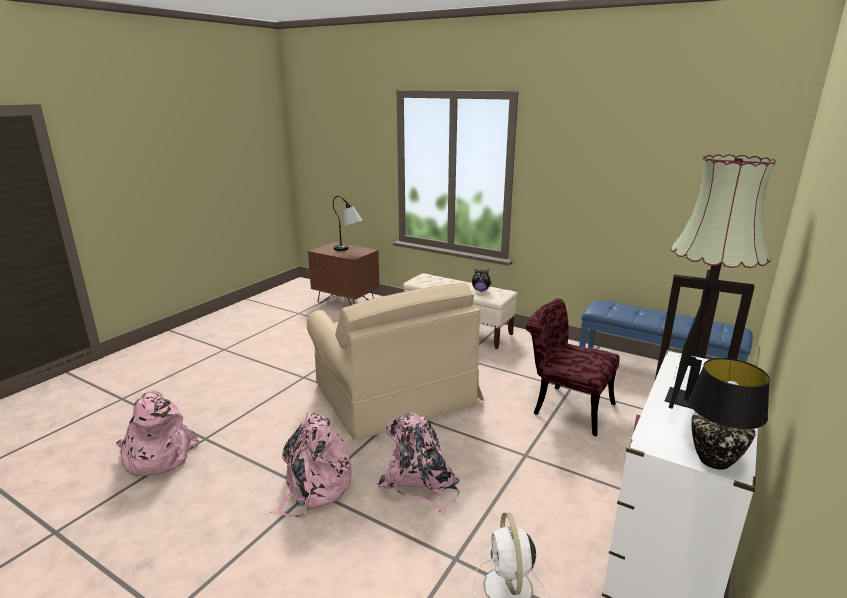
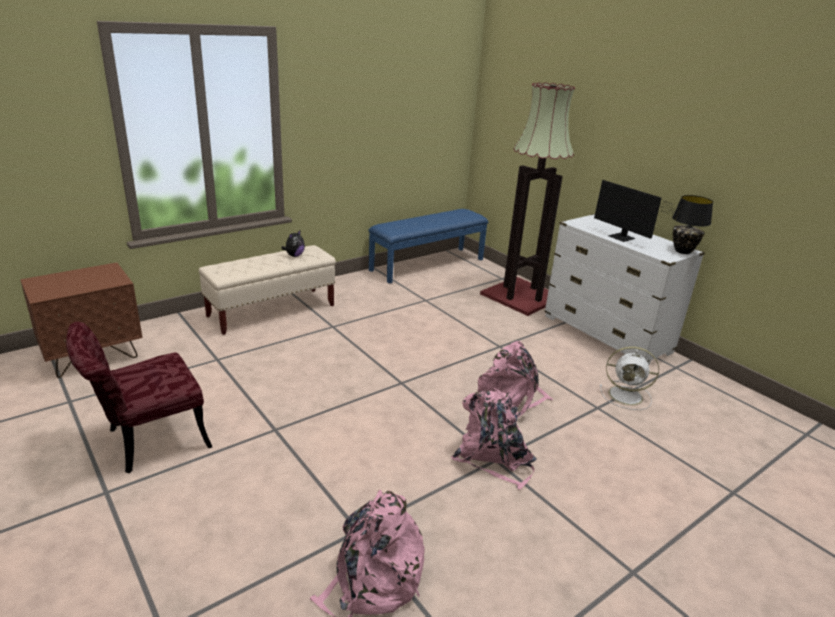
camera: 70 degrees left, 5 degrees up
beige armchair [307,283,484,441] -> none
table lamp [333,196,363,251] -> none
red chair [526,299,620,436] -> red chair moved to [66,322,212,473]

